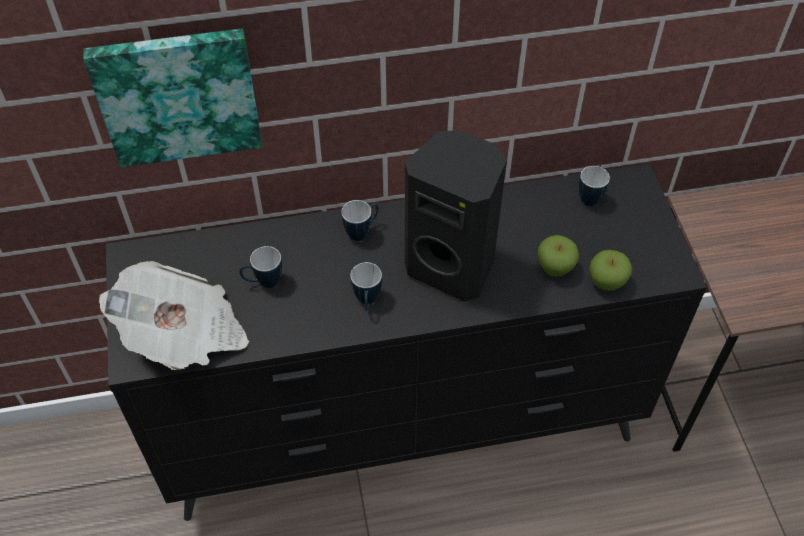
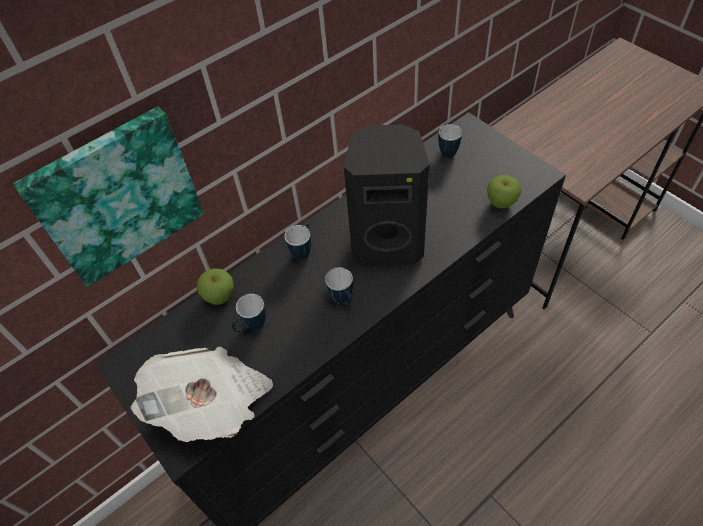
camera: 25 degrees left, 0 degrees up
apple [538,235,579,277] -> apple moved to [197,268,233,305]

